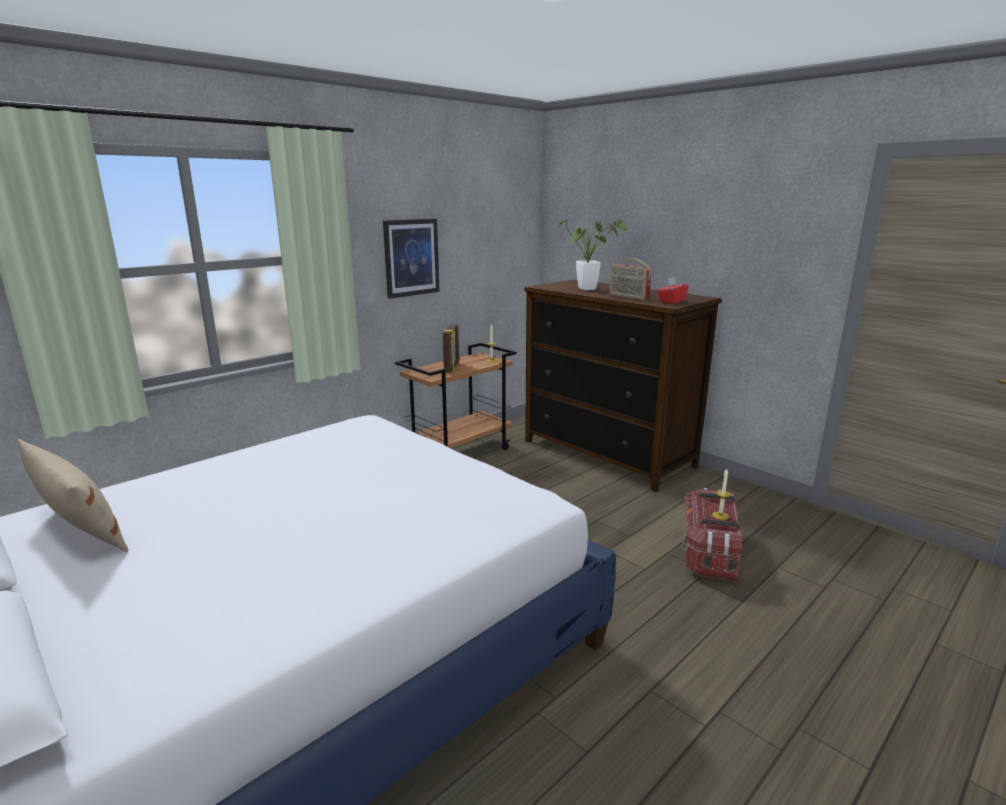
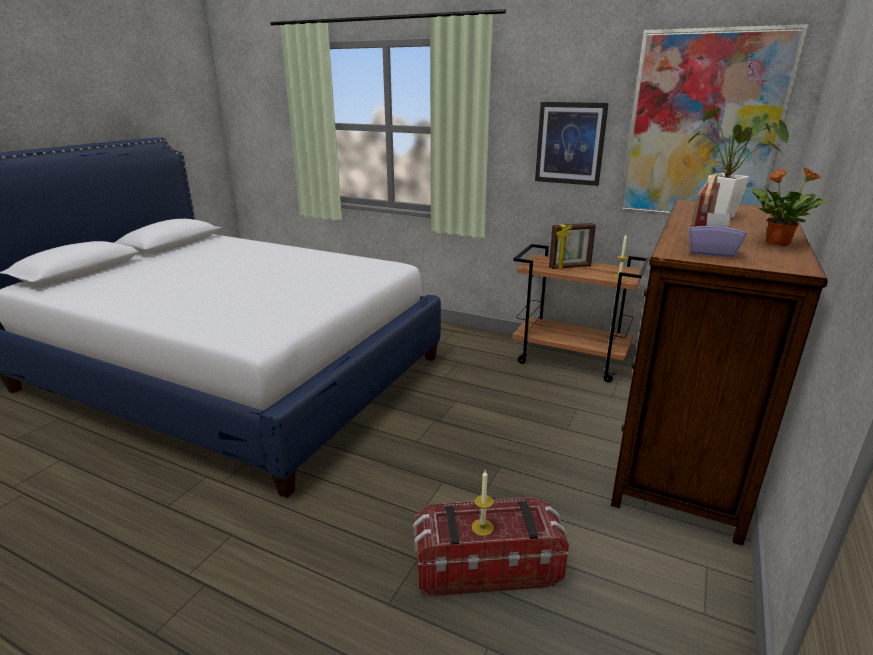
camera: 70 degrees right, 5 degrees up
beige pillow [17,439,128,552] -> none
red tissue box [658,277,689,304] -> purple tissue box [688,213,747,258]
none -> picture [619,24,809,216]
none -> potted plant [752,167,830,246]

